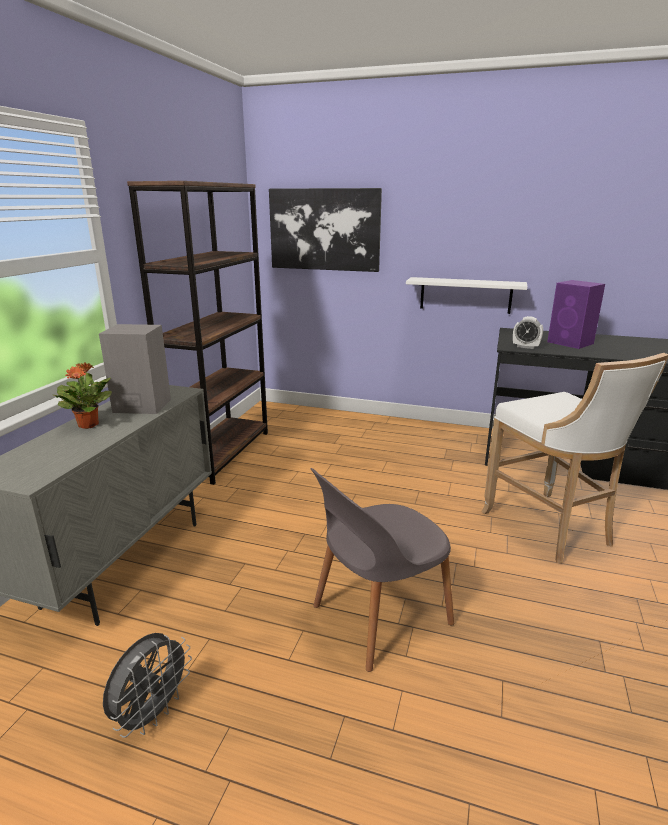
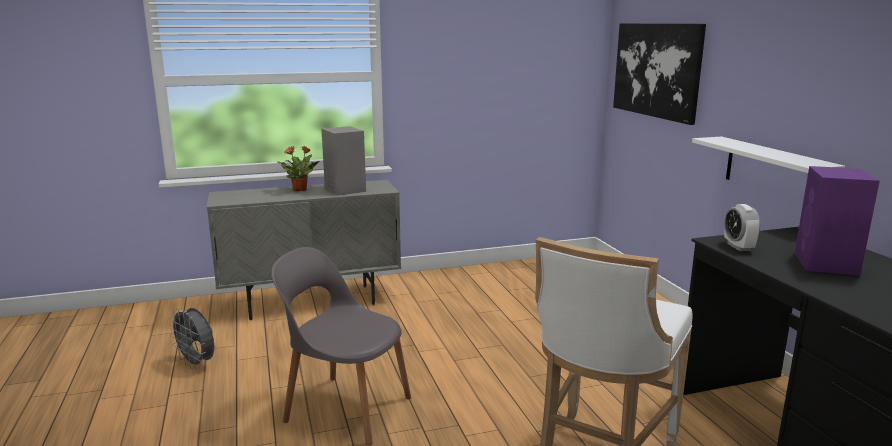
camera: 55 degrees right, 5 degrees down
grey fan [103,633,192,738] -> grey fan turned 45 degrees clockwise [168,308,214,369]
brown bookcase [127,181,268,485] -> none

